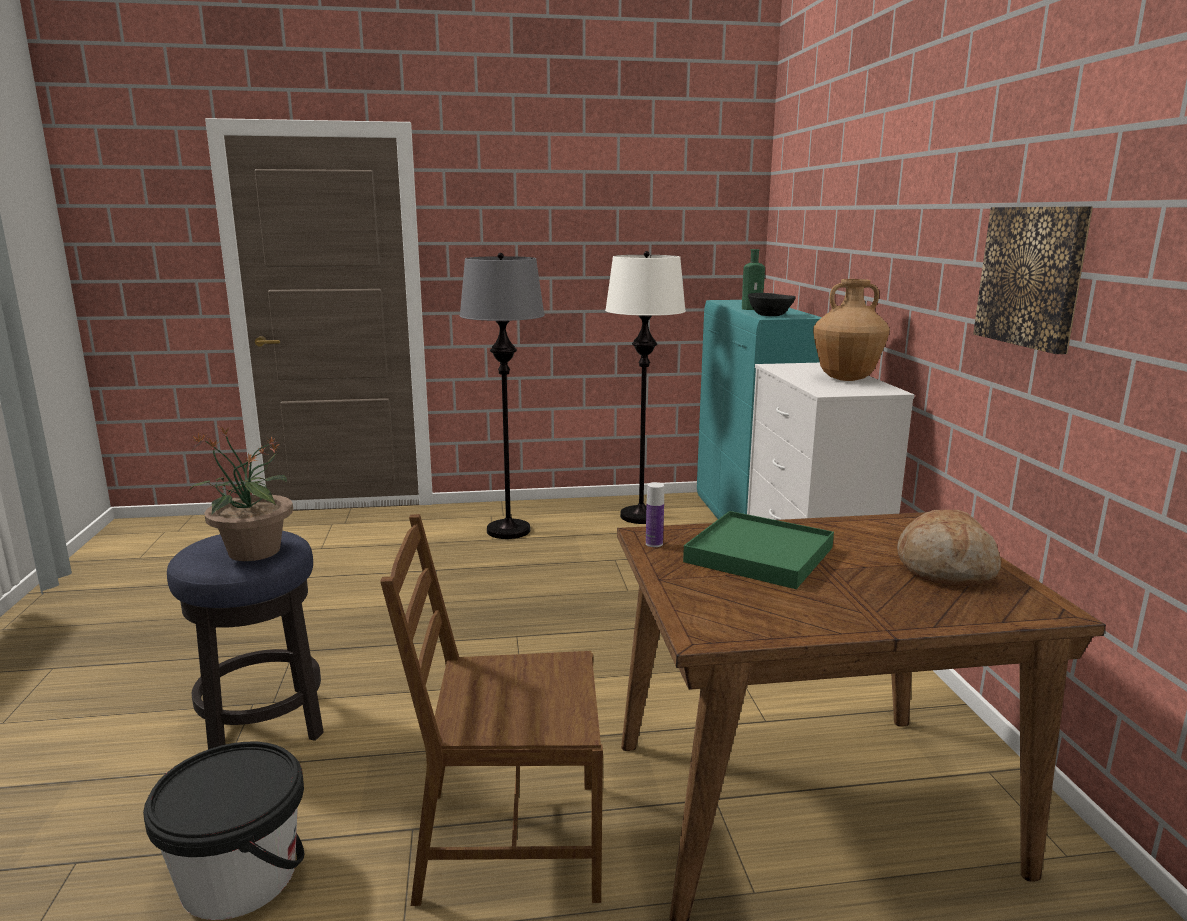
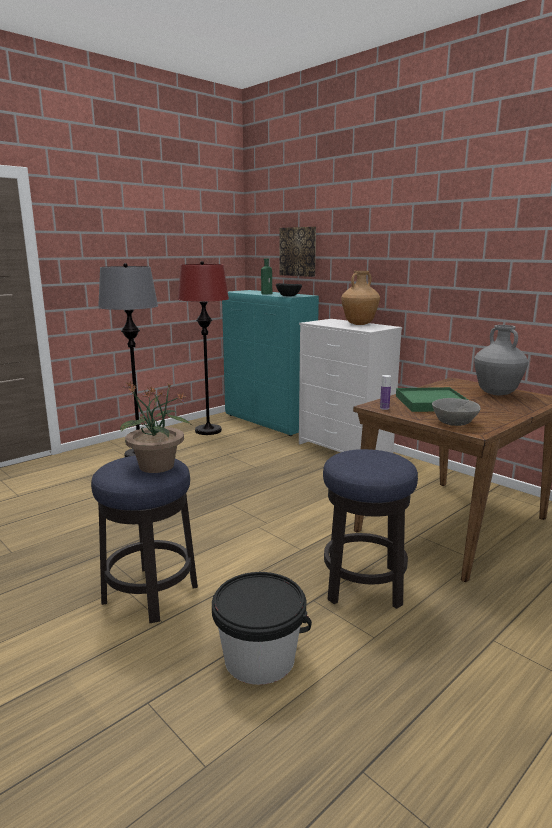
camera: 35 degrees left, 0 degrees up
brown chair [380,514,603,906] -> stool [323,449,418,609]
white floor lamp [605,251,686,524] -> red floor lamp [178,261,229,435]
bread [897,510,1001,586] -> grey vase [474,325,529,395]
picture [973,206,1093,354] -> picture moved to [279,227,316,277]
none -> grey bowl [432,398,481,426]

